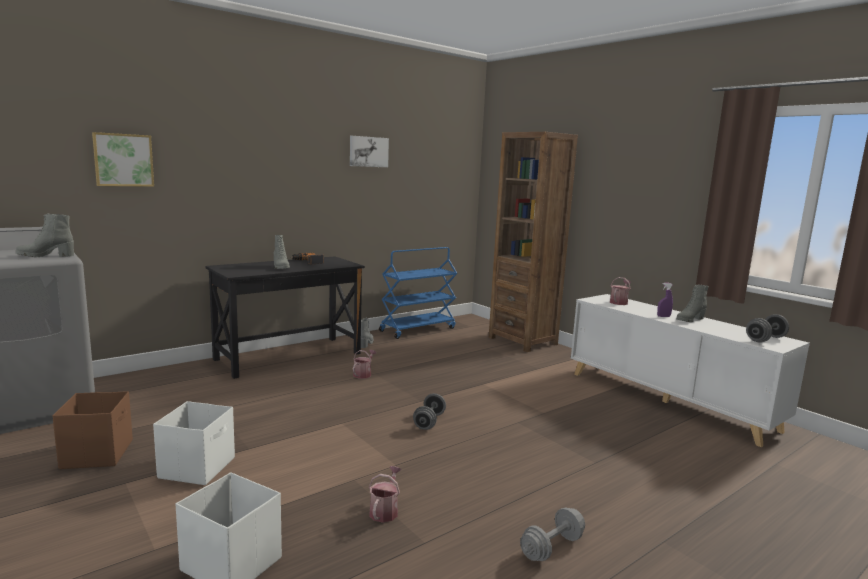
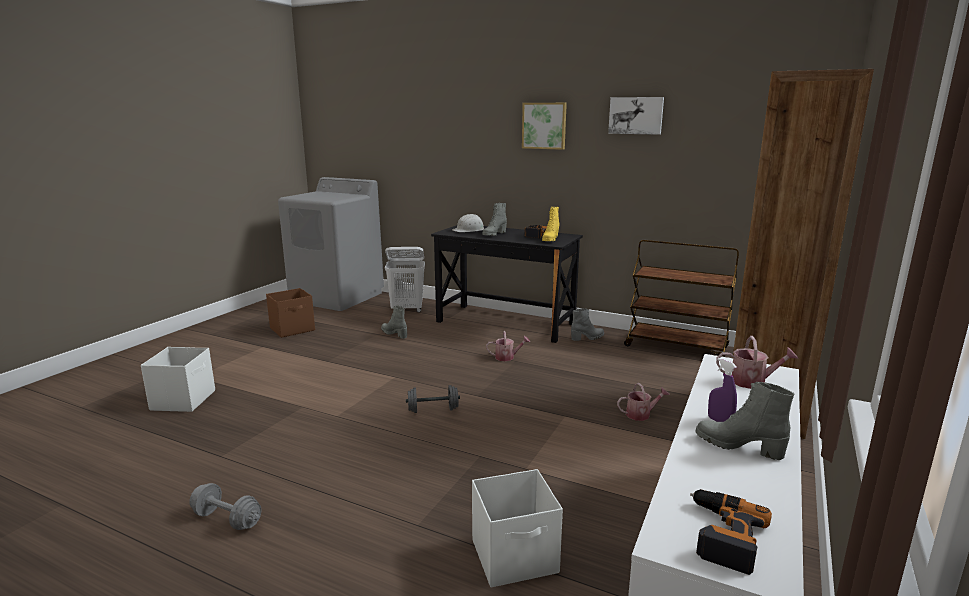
camera: 65 degrees right, 5 degrees up
grey boot [15,213,74,257] -> grey boot moved to [381,305,407,339]
picture [92,132,154,187] -> picture moved to [522,103,567,150]
white storage box [153,401,235,485] -> white storage box moved to [472,469,563,587]
watering can [369,466,402,523] -> watering can moved to [617,383,670,421]
blue cart [379,247,458,339] -> brown cart [624,240,739,357]
grey dumbbell [746,314,789,343] -> power drill [690,489,772,575]
none -> white laundry basket [385,247,425,312]
none -> white hard hat [452,214,484,232]
none -> yellow boot [542,207,560,241]

